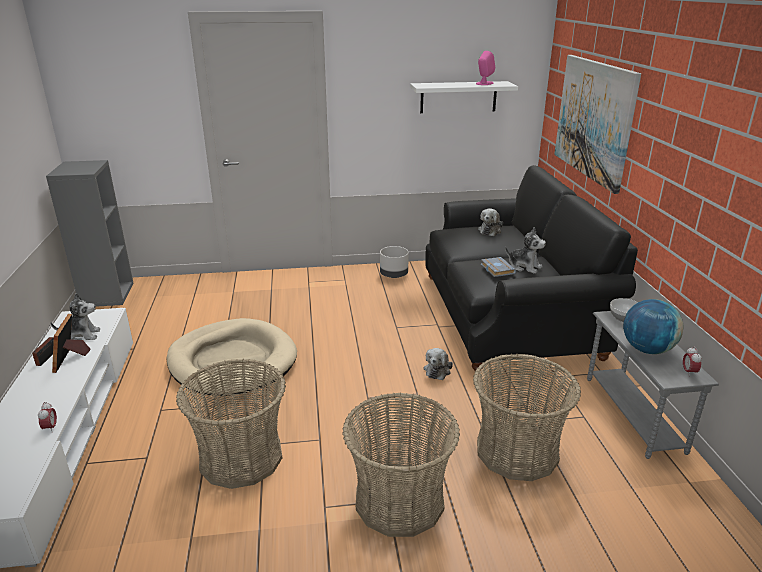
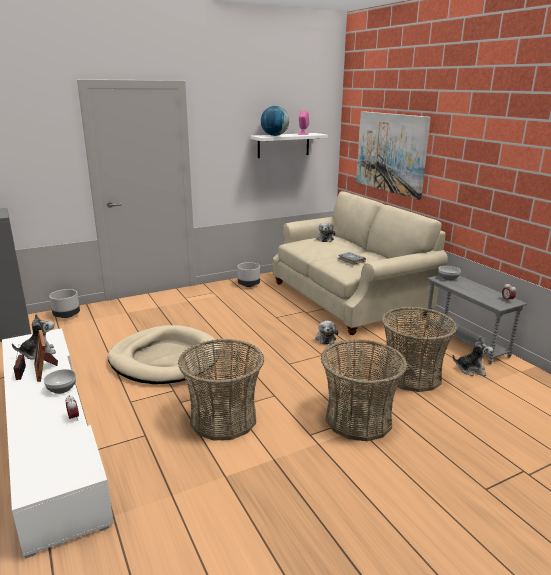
camera: 20 degrees left, 5 degrees down
black sofa [425,165,638,371] -> beige sofa [273,191,448,335]
plush toy [505,227,546,274] -> plush toy moved to [452,336,493,376]
globe [623,299,683,354] -> globe moved to [261,106,289,136]
none -> bowl [44,369,76,394]
none -> grey planter [49,289,80,318]

